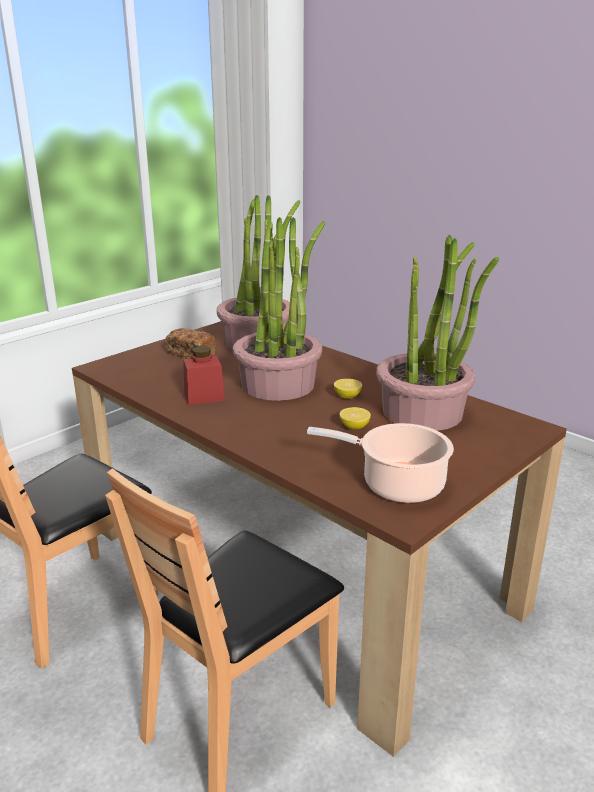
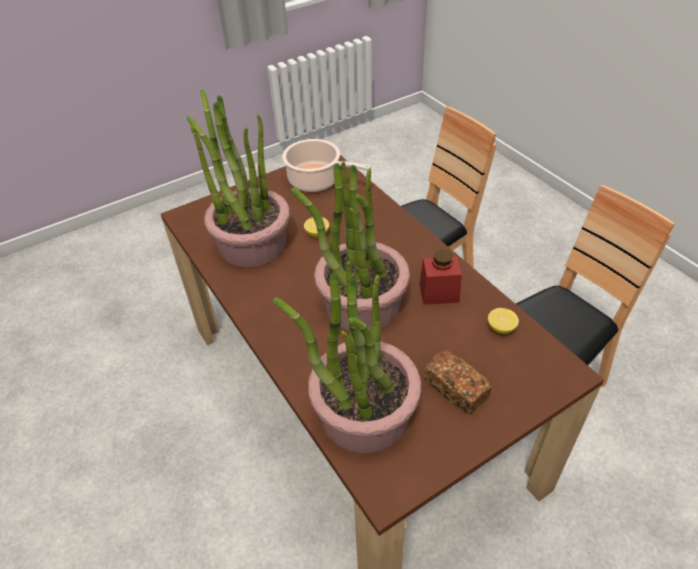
camera: 165 degrees left, 20 degrees up
lemon [334,379,362,399] -> lemon moved to [488,308,519,334]

